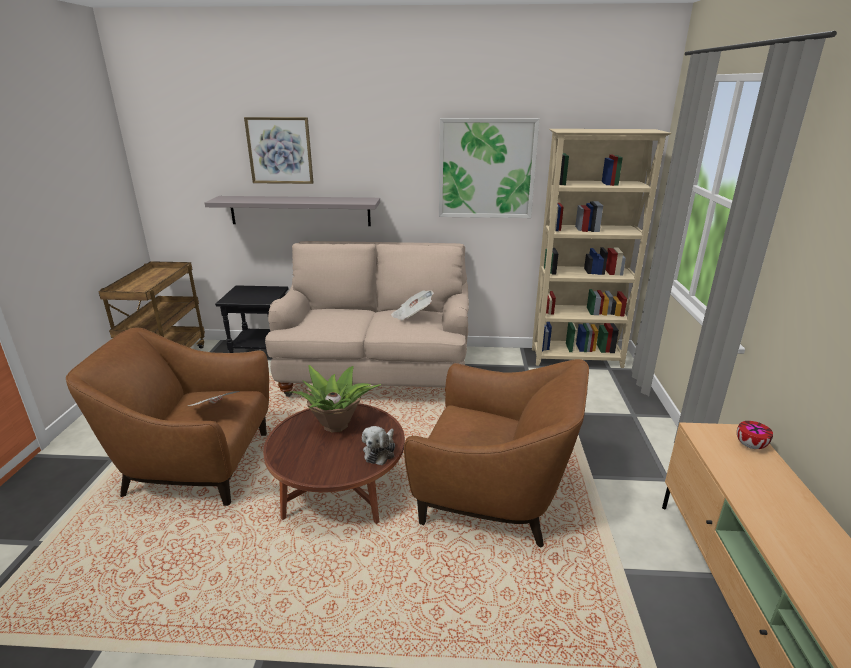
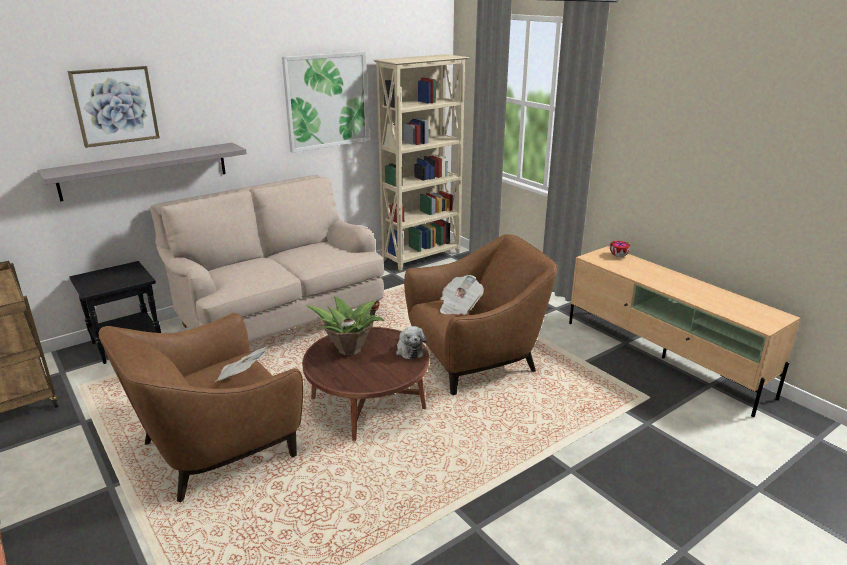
camera: 40 degrees left, 0 degrees up
newspaper [391,290,434,321] -> newspaper moved to [440,275,484,315]

